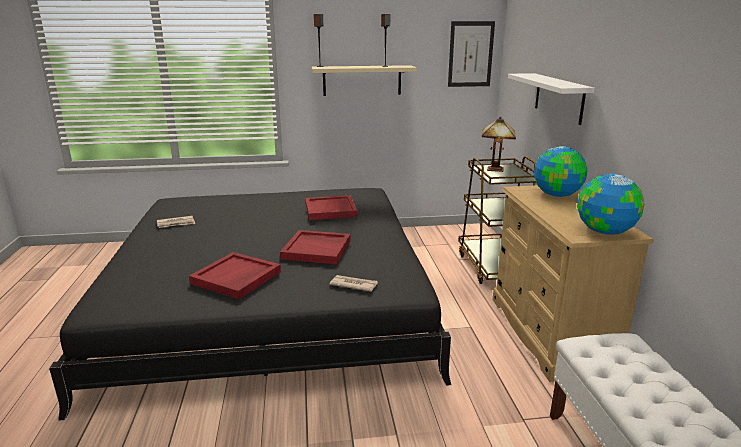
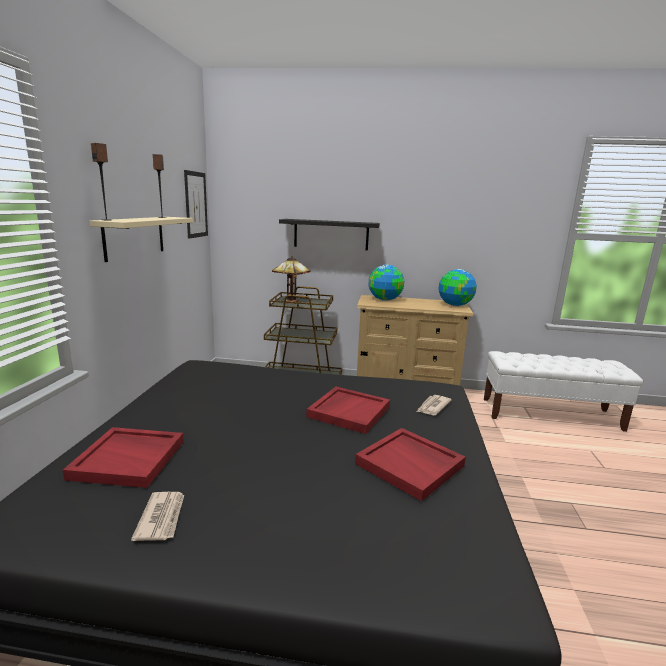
camera: 75 degrees left, 5 degrees down
red tray [305,195,358,220] -> red tray moved to [63,427,184,488]
white shelf [508,73,595,125] -> black shelf [279,219,380,251]

